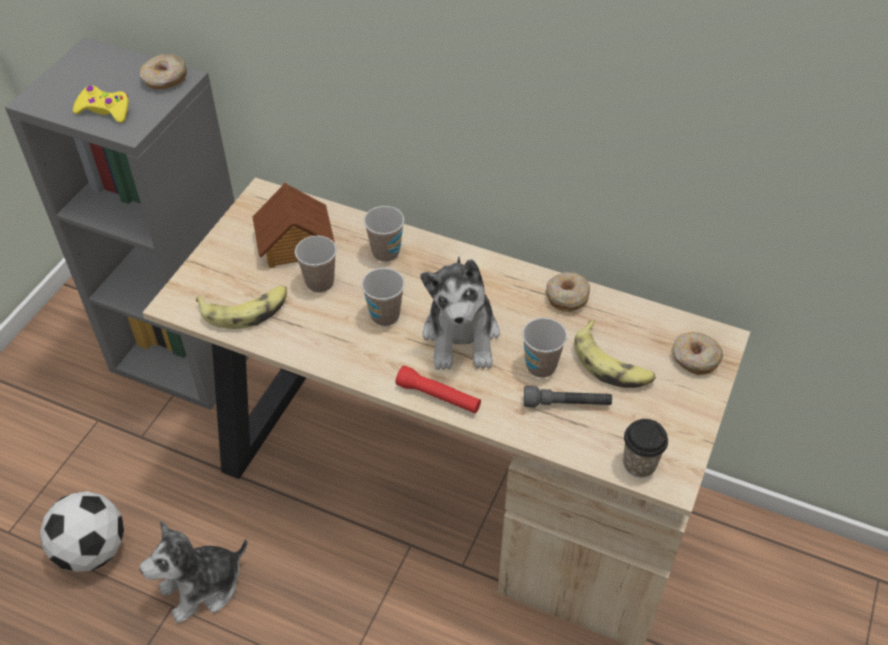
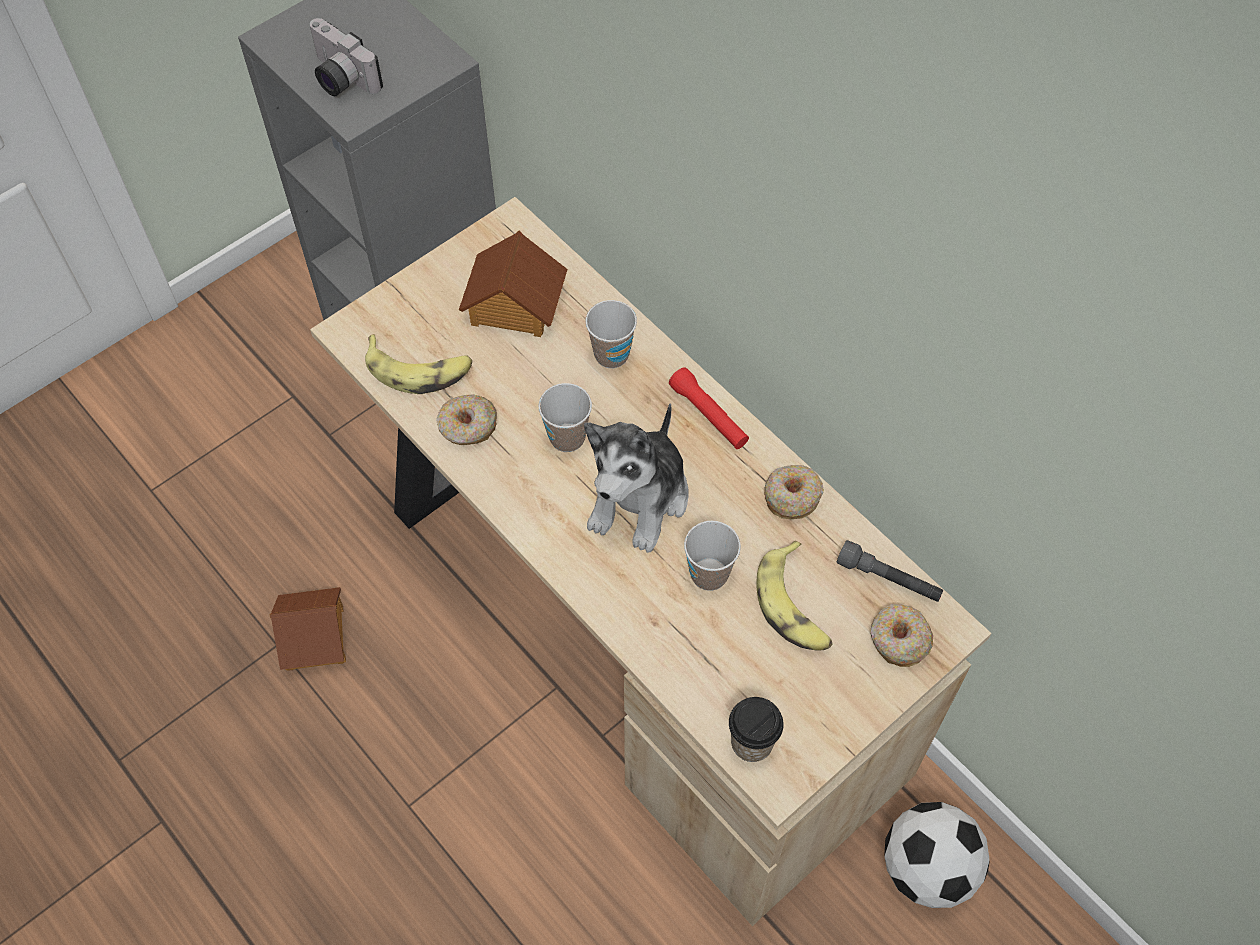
camera: 25 degrees right, 10 degrees up
football [40,491,124,572] -> football moved to [884,802,990,908]
yellow game controller [73,86,129,123] -> camera [309,18,383,96]
donut [140,54,187,89] -> donut moved to [436,394,497,445]
plush toy [140,521,247,624] -> toy house [270,587,346,671]
cup [295,236,337,293] -> none
red flashlight [395,365,481,413] -> red flashlight moved to [669,367,749,449]
grey flashlight [524,386,612,408] -> grey flashlight moved to [837,540,943,602]

